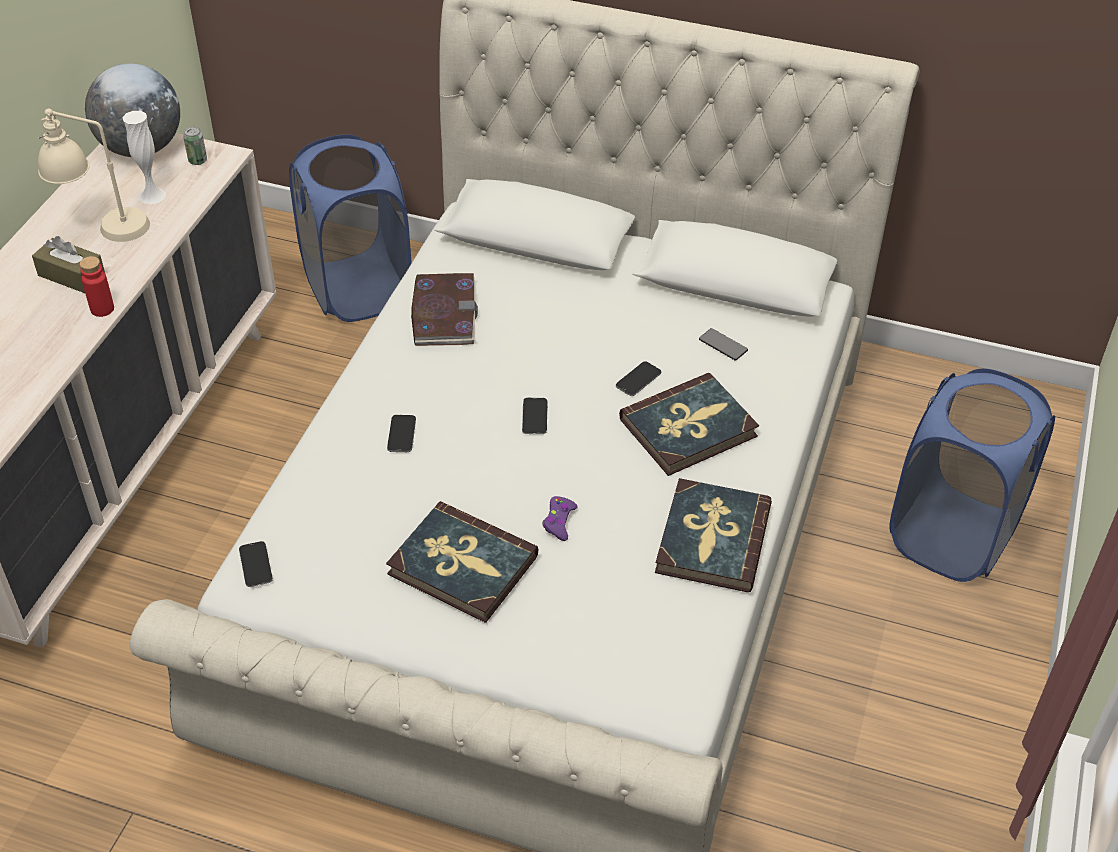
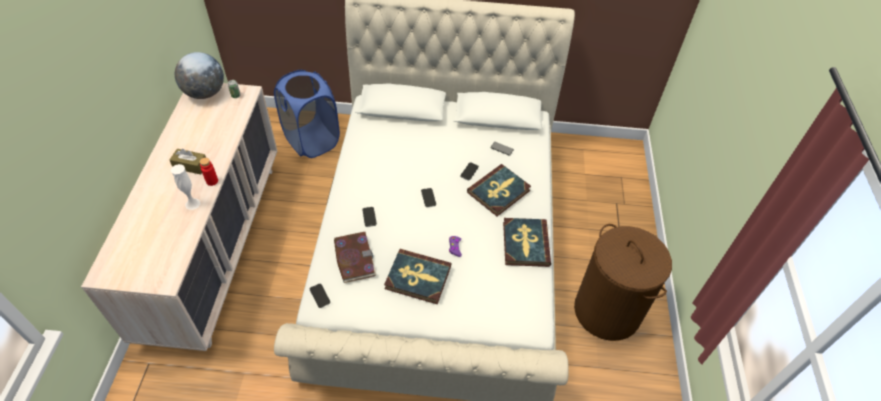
camera: 15 degrees left, 5 degrees up
beige table lamp [38,109,150,242] -> none
white vase [122,111,166,204] -> white vase moved to [171,164,200,210]
book [411,273,478,346] -> book moved to [334,232,376,283]
blue laundry basket [890,368,1055,582] -> none
none -> brown laundry basket [574,224,672,341]

